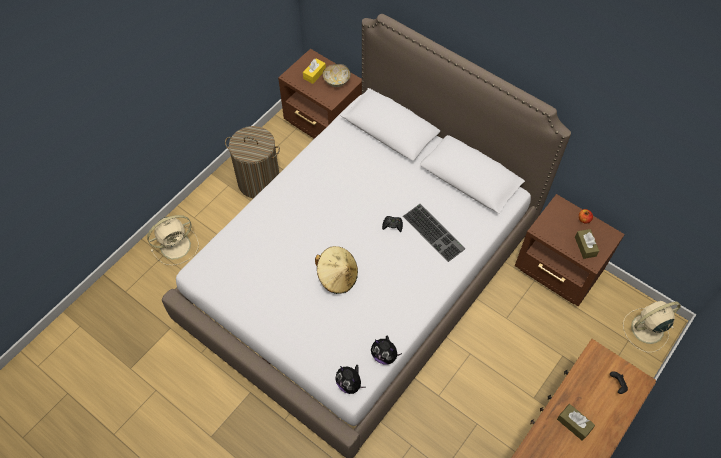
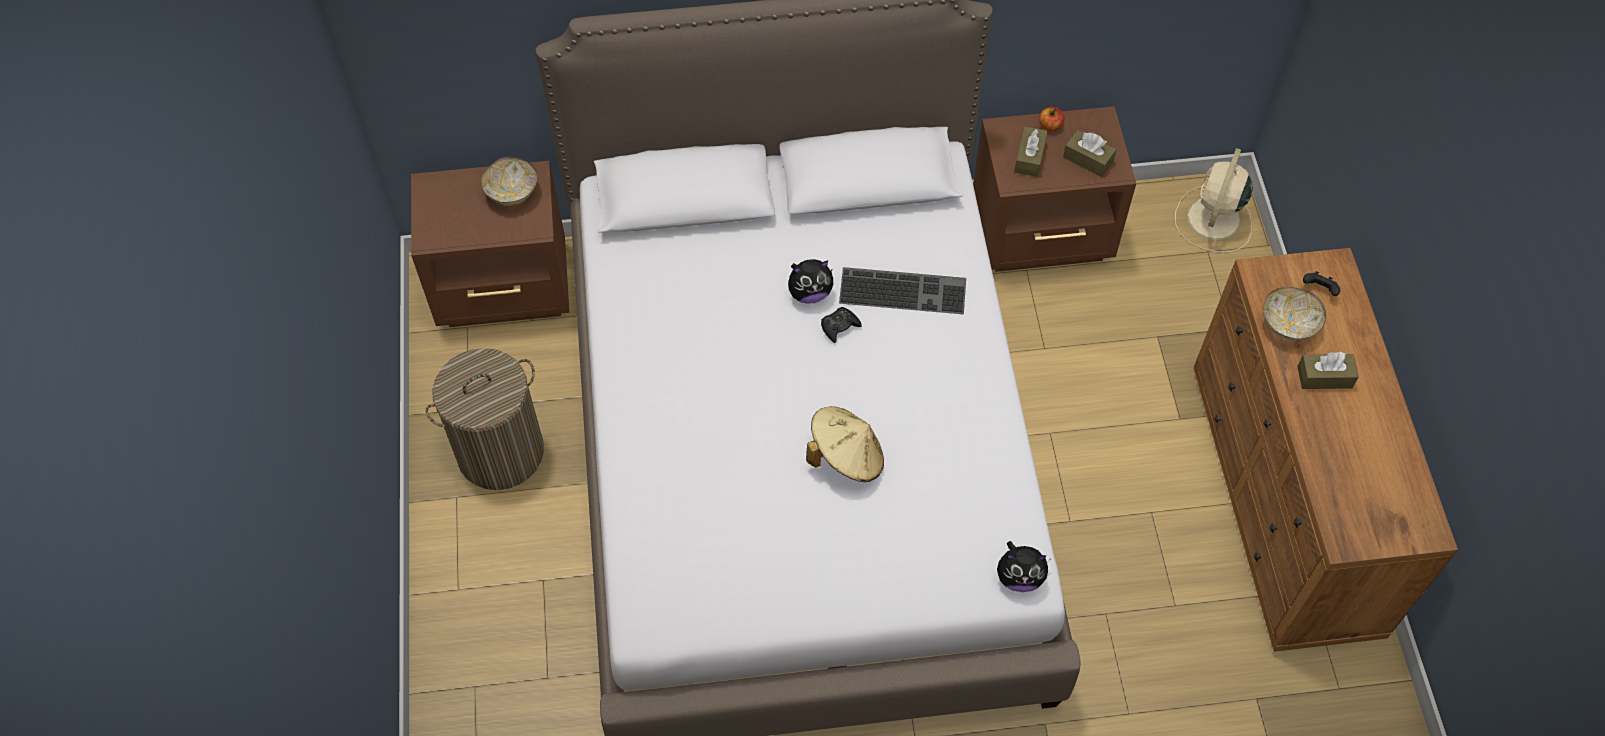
camera: 45 degrees left, 0 degrees up
beige fan [147,215,199,265] -> none
yellow tissue box [303,59,326,84] -> none
plush toy [371,335,402,365] -> plush toy moved to [788,259,833,304]
none -> brown tissue box [1014,126,1048,177]
none -> bowl [1263,287,1326,340]

